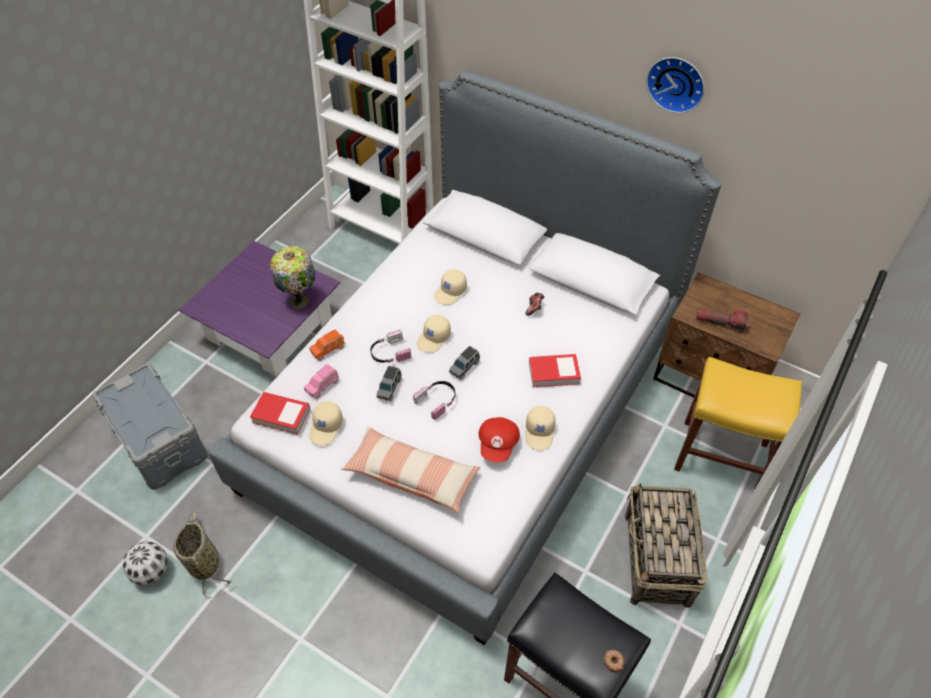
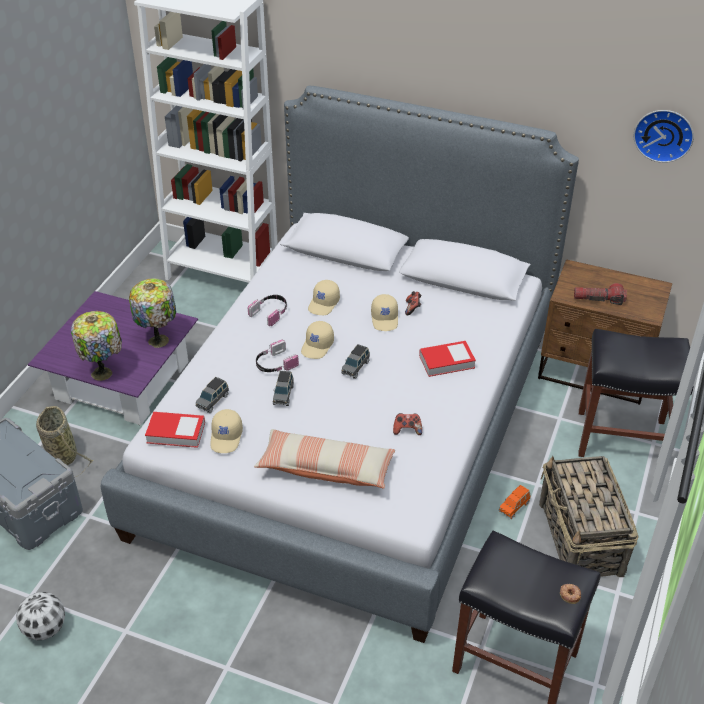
camera: 10 degrees left, 10 degrees down
basket [173,511,232,599] -> basket moved to [36,406,93,478]
pink toy car [304,364,339,399] -> grey toy car [196,377,229,413]
orange toy car [310,329,345,361] -> orange toy car moved to [499,485,530,519]
headphones [413,381,455,420] -> headphones moved to [248,295,287,326]
red cap [478,417,520,462] -> game controller [393,413,422,435]
beige cap [526,406,556,450] -> beige cap moved to [371,294,398,331]
wall clock [646,57,705,113] -> wall clock moved to [634,110,694,163]
yellow stool [674,357,802,490] -> black stool [578,329,694,457]
none -> table lamp [71,311,122,381]

